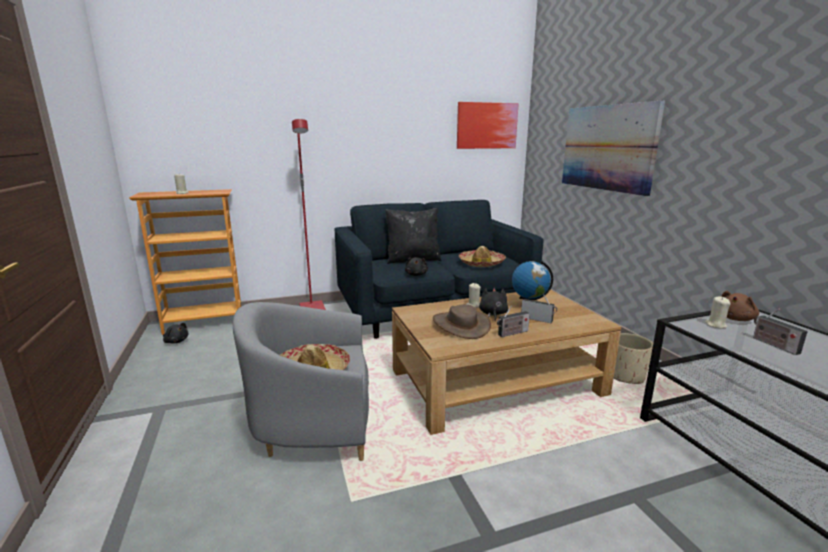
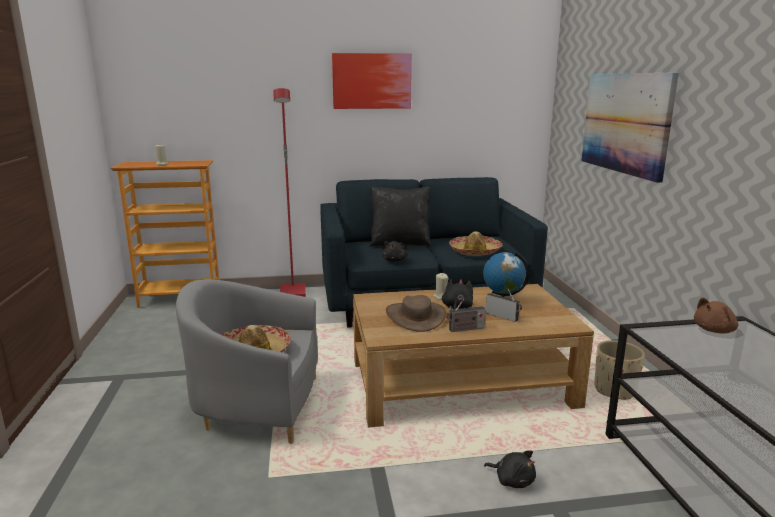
camera: 10 degrees right, 0 degrees up
black plush toy [163,323,189,343] -> black plush toy moved to [484,450,536,488]
picture [457,102,519,149] -> picture moved to [332,53,412,109]
beige candle [705,296,731,328] -> none
radio [753,309,808,355] -> none

